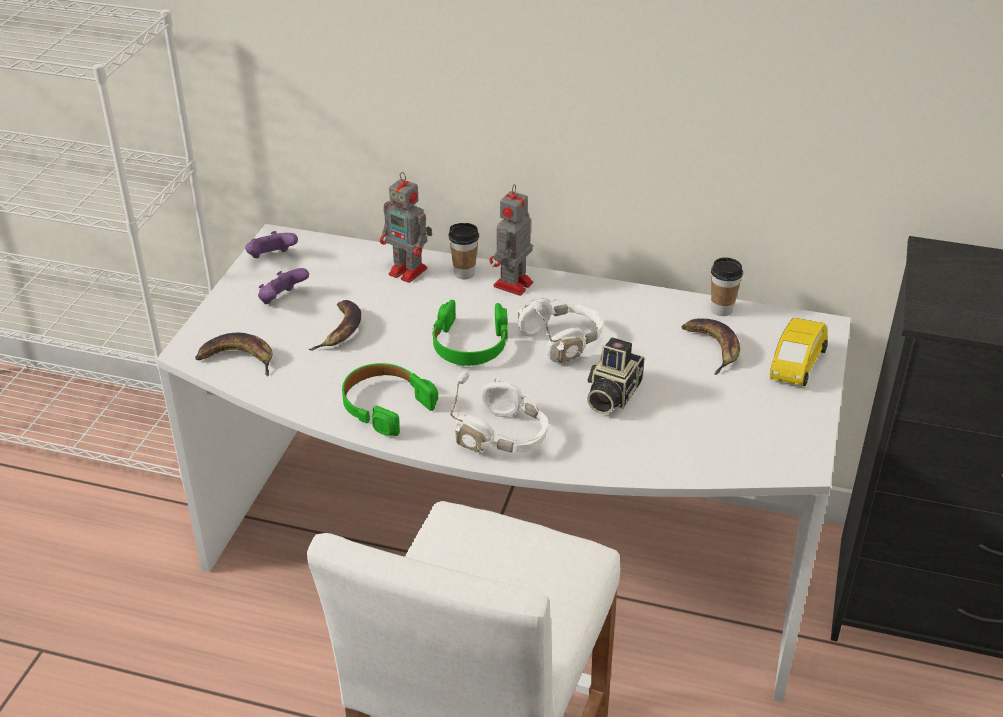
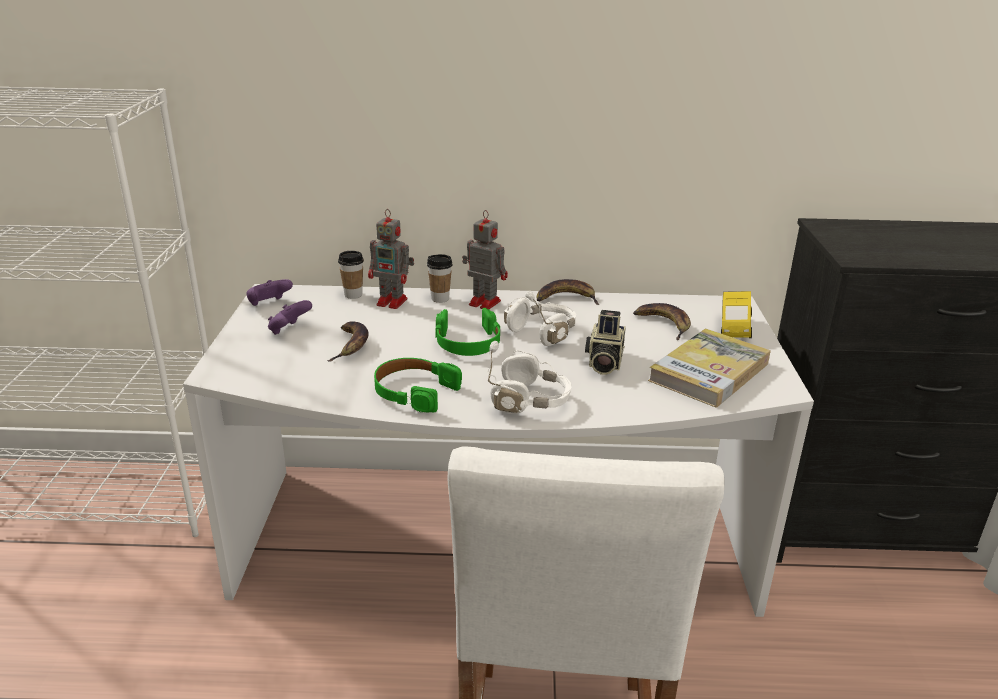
camera: 15 degrees left, 10 degrees down
banana [195,333,273,376] -> banana moved to [537,279,599,305]
toy robot [489,184,533,296] -> toy robot turned 105 degrees clockwise [462,210,508,309]
cup [711,257,743,316] -> cup moved to [338,251,364,299]
none -> book [648,328,771,408]

